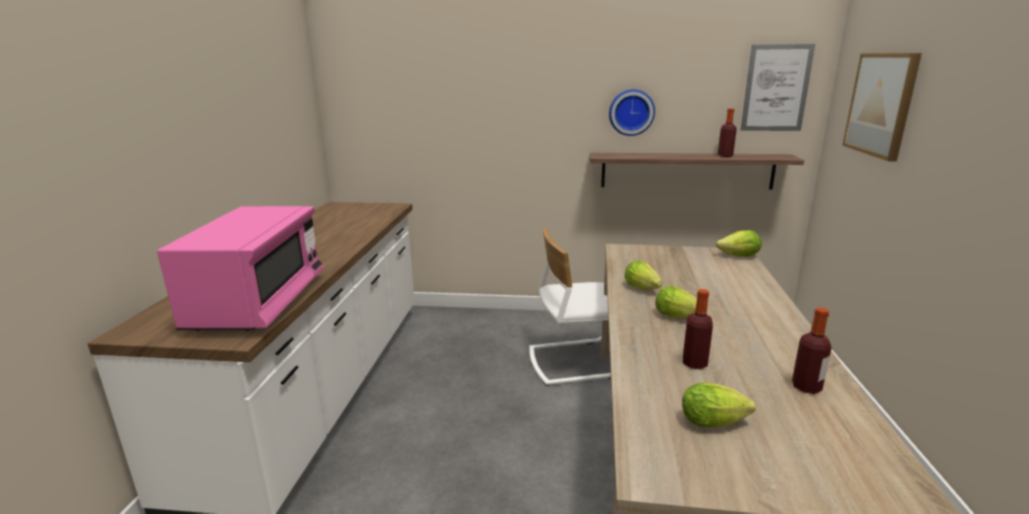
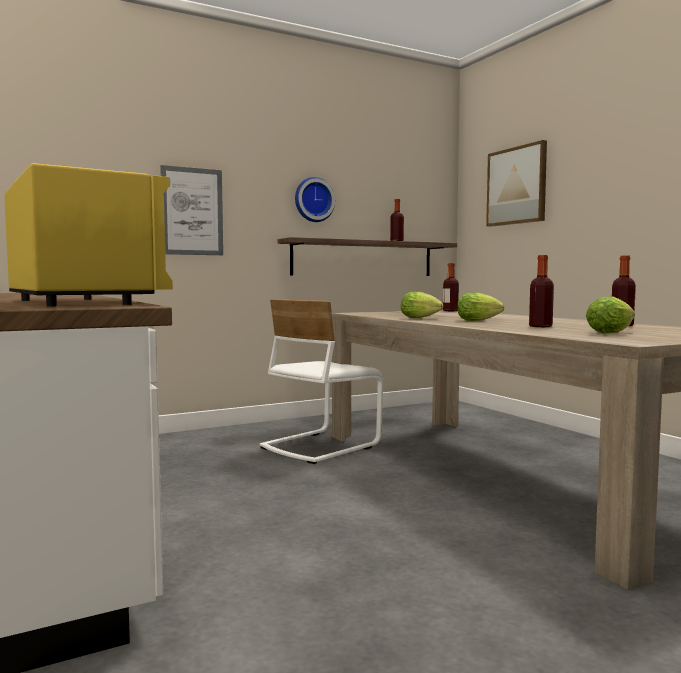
camera: 35 degrees left, 15 degrees down
pink microwave [157,206,323,331] -> yellow microwave [4,163,173,307]
lettuce [716,230,762,257] -> bottle [443,263,459,311]
picture [741,44,815,131] -> picture moved to [160,165,223,255]

